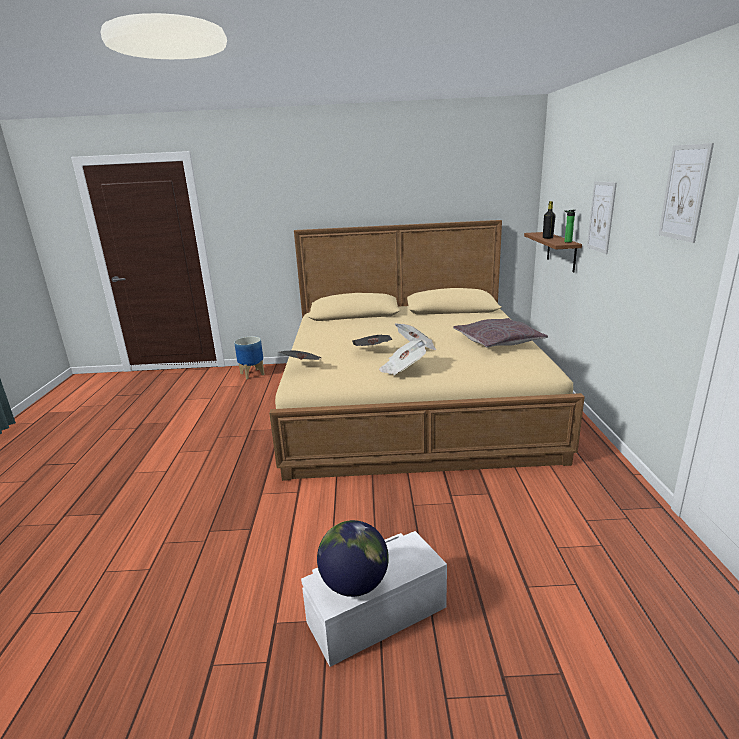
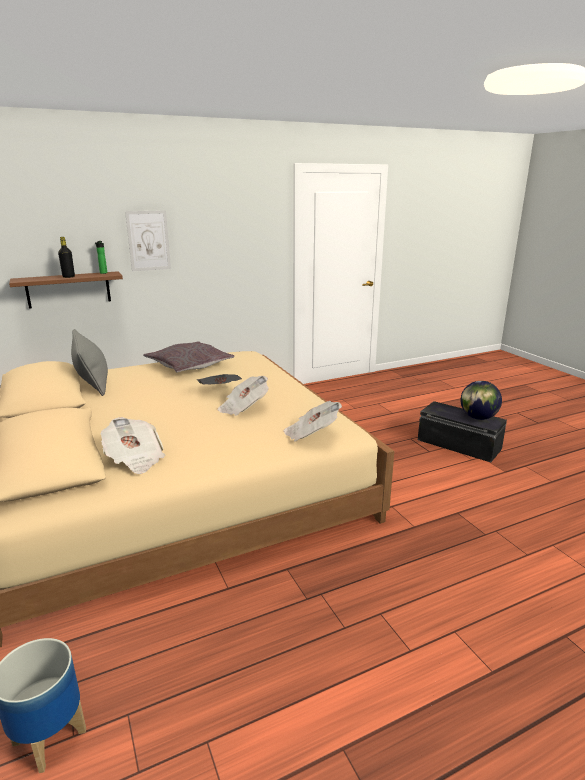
camera: 115 degrees left, 0 degrees up
white storage box [301,531,447,667] -> black storage box [418,401,507,462]
newspaper [379,340,427,375] -> newspaper moved to [100,417,166,474]
picture [658,143,714,243] -> none
none -> grey pillow [71,329,108,396]

